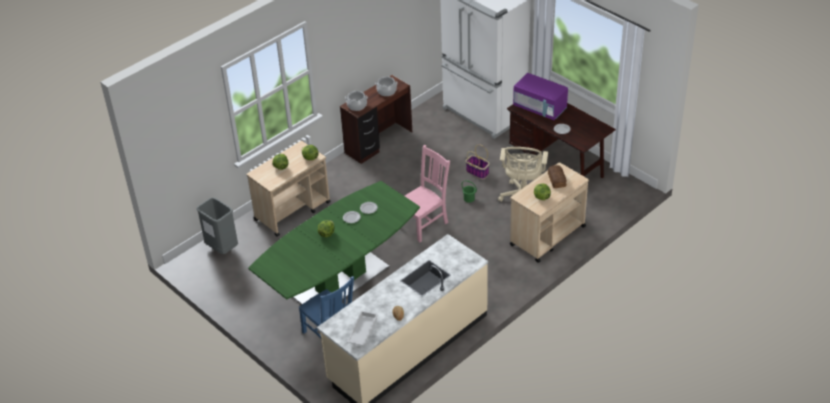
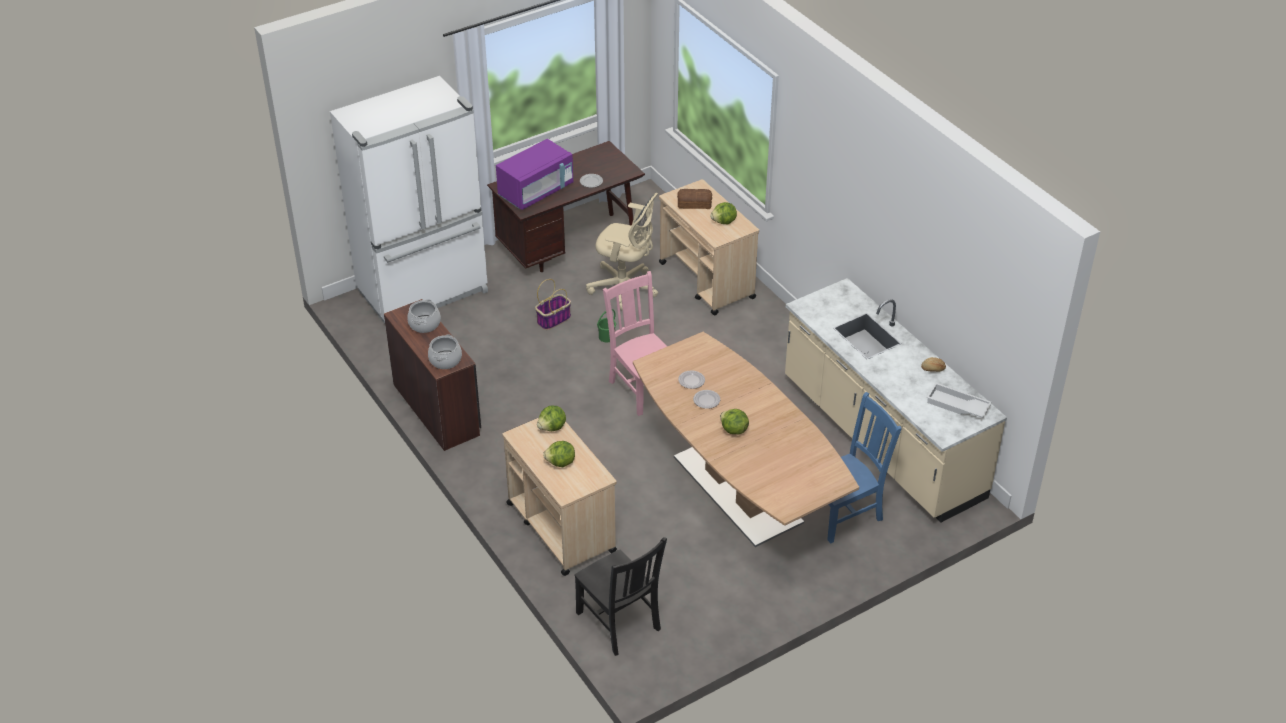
camera: 80 degrees left, 0 degrees up
grey trash can [196,197,238,254] -> black chair [574,537,667,656]
green dining table [248,181,420,305] -> brown dining table [633,332,859,547]

